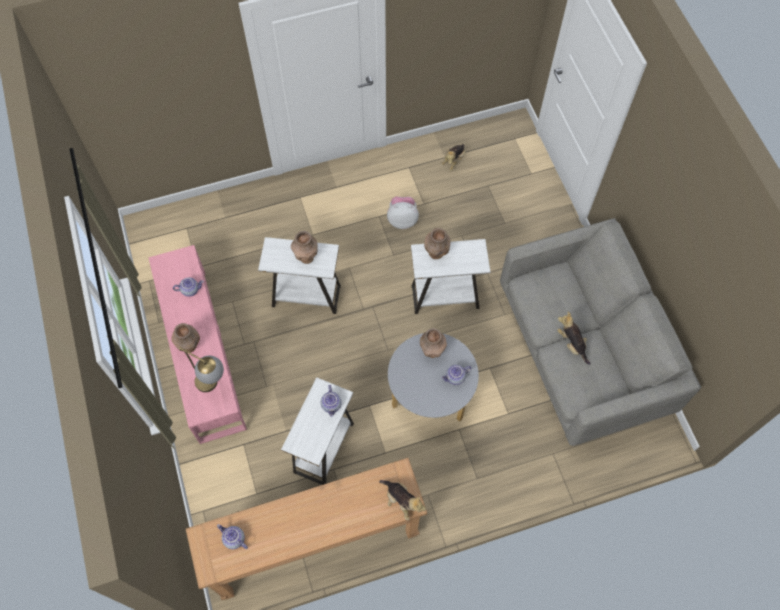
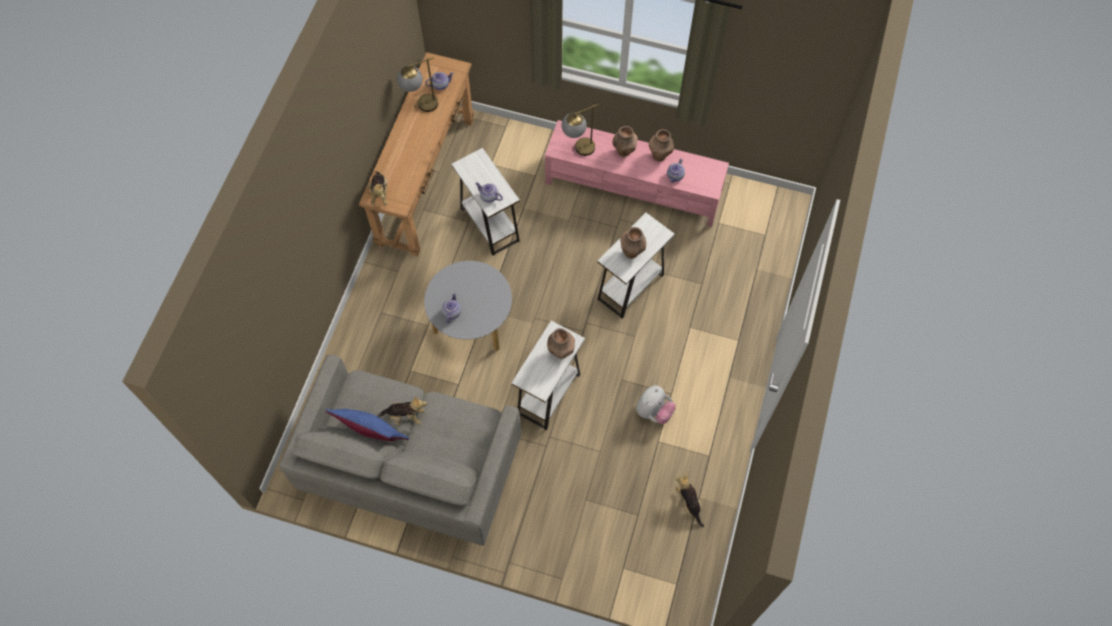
camera: 125 degrees right, 0 degrees up
plush toy [379,480,426,520] -> plush toy turned 90 degrees counterclockwise [366,171,388,205]
brown vase [420,328,447,358] -> brown vase moved to [649,129,674,161]
none -> blue pillow [325,409,409,441]
none -> table lamp [397,58,438,112]

